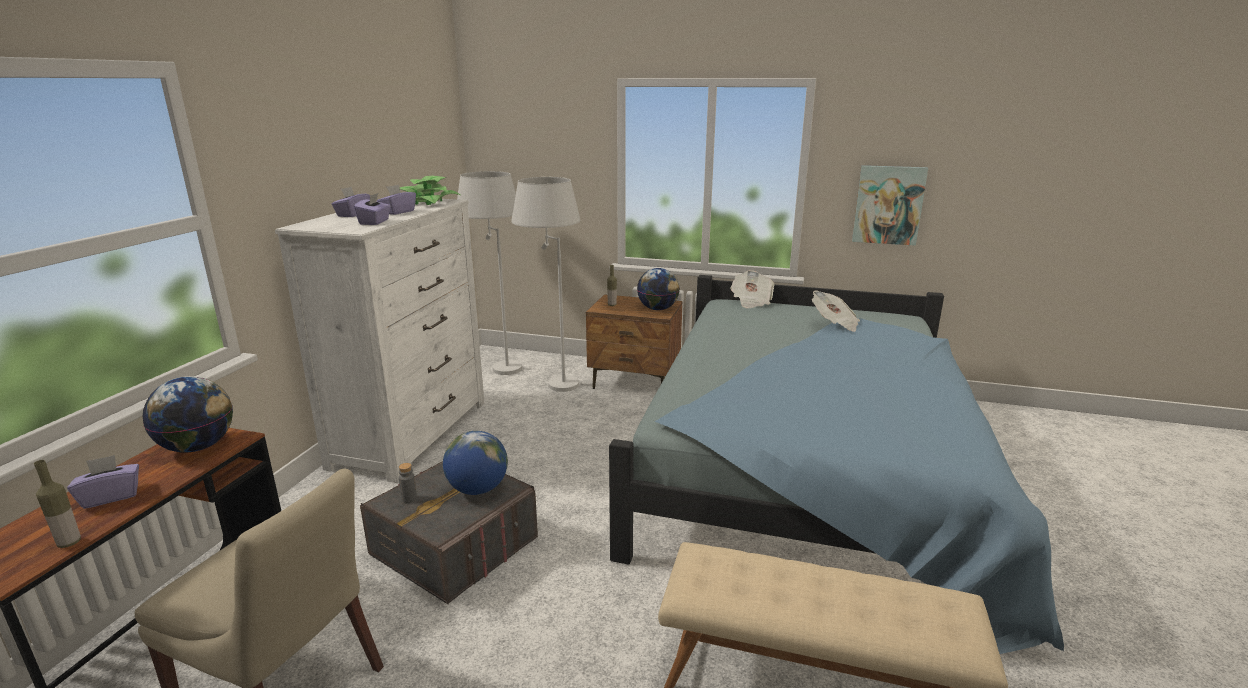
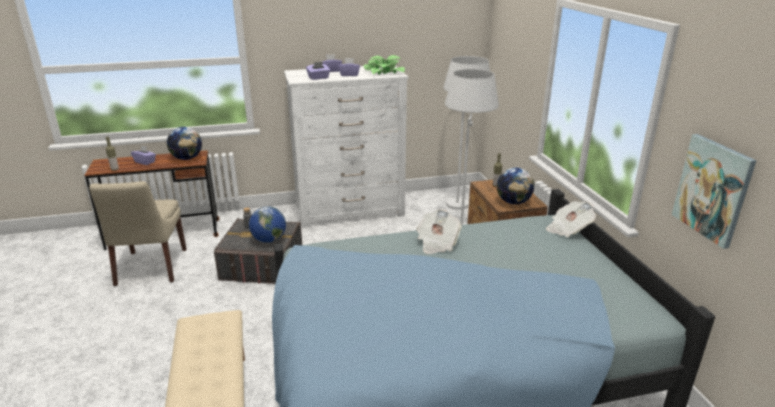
camera: 60 degrees right, 5 degrees up
newspaper [812,290,860,332] -> newspaper moved to [417,209,462,254]

